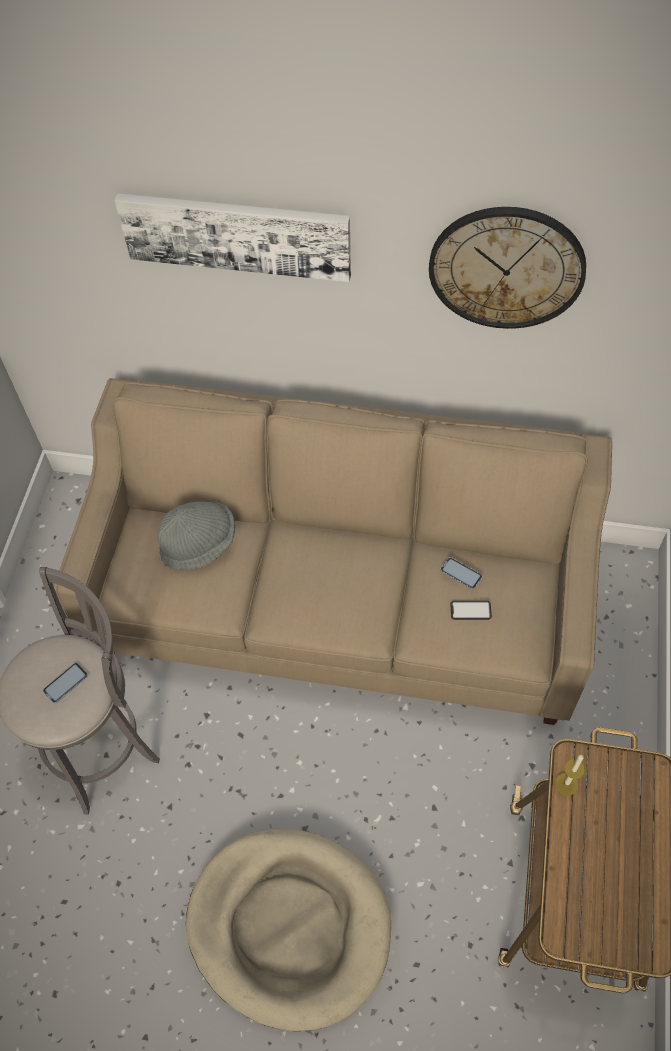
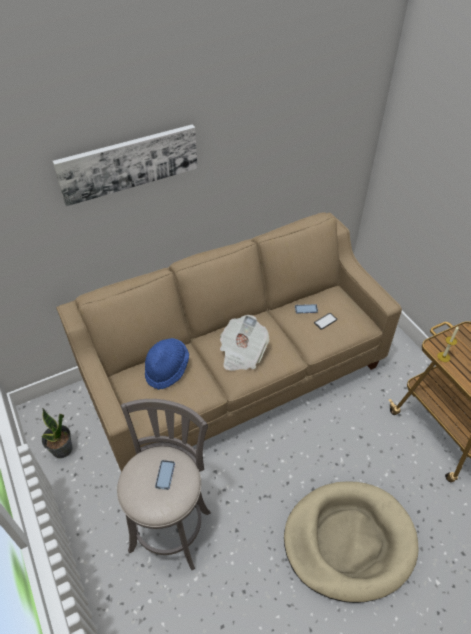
camera: 40 degrees left, 10 degrees down
grey hat [158,501,235,571] -> blue hat [145,338,189,390]
wall clock [429,207,586,329] -> none
none -> potted plant [41,408,73,458]
none -> newspaper [220,315,270,371]

